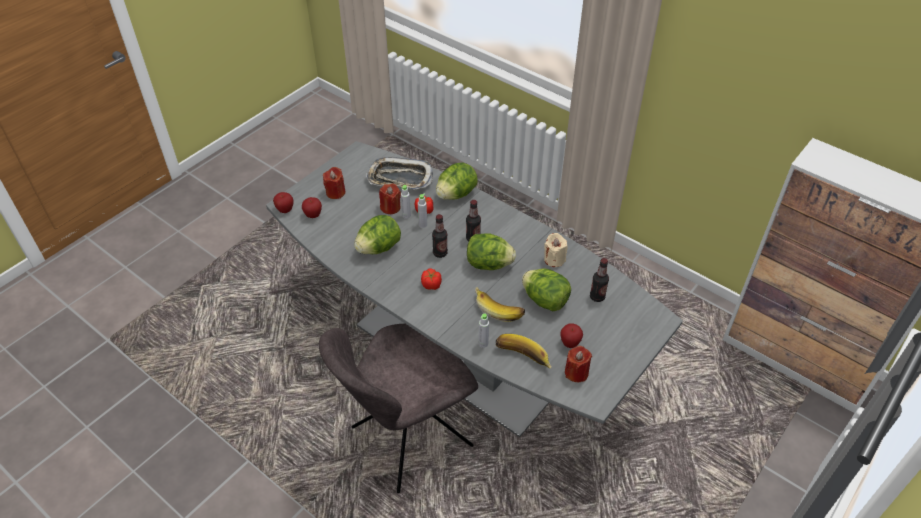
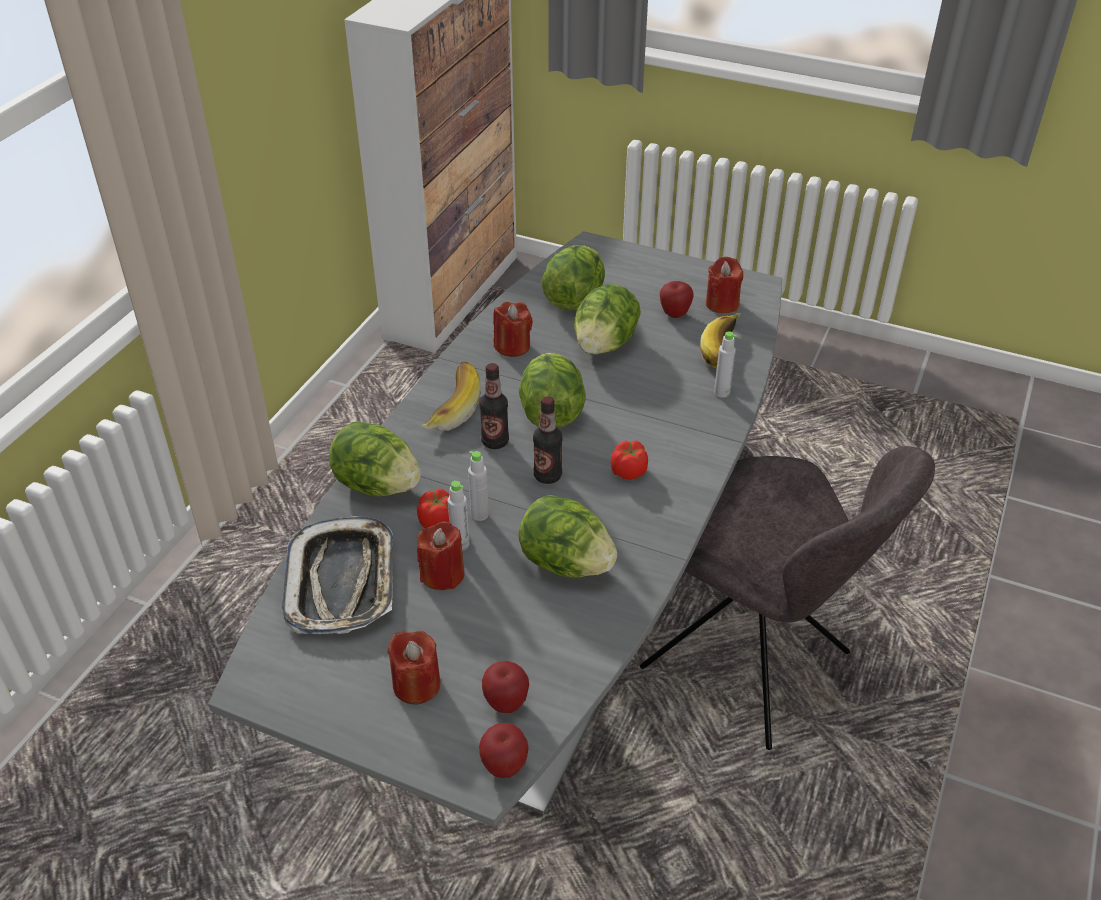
camera: 105 degrees left, 5 degrees down
banana [475,287,525,322] -> banana moved to [421,362,480,431]
beige candle [544,233,568,267] -> red candle [493,302,533,357]
bottle [590,258,609,302] -> lettuce [541,245,605,311]

